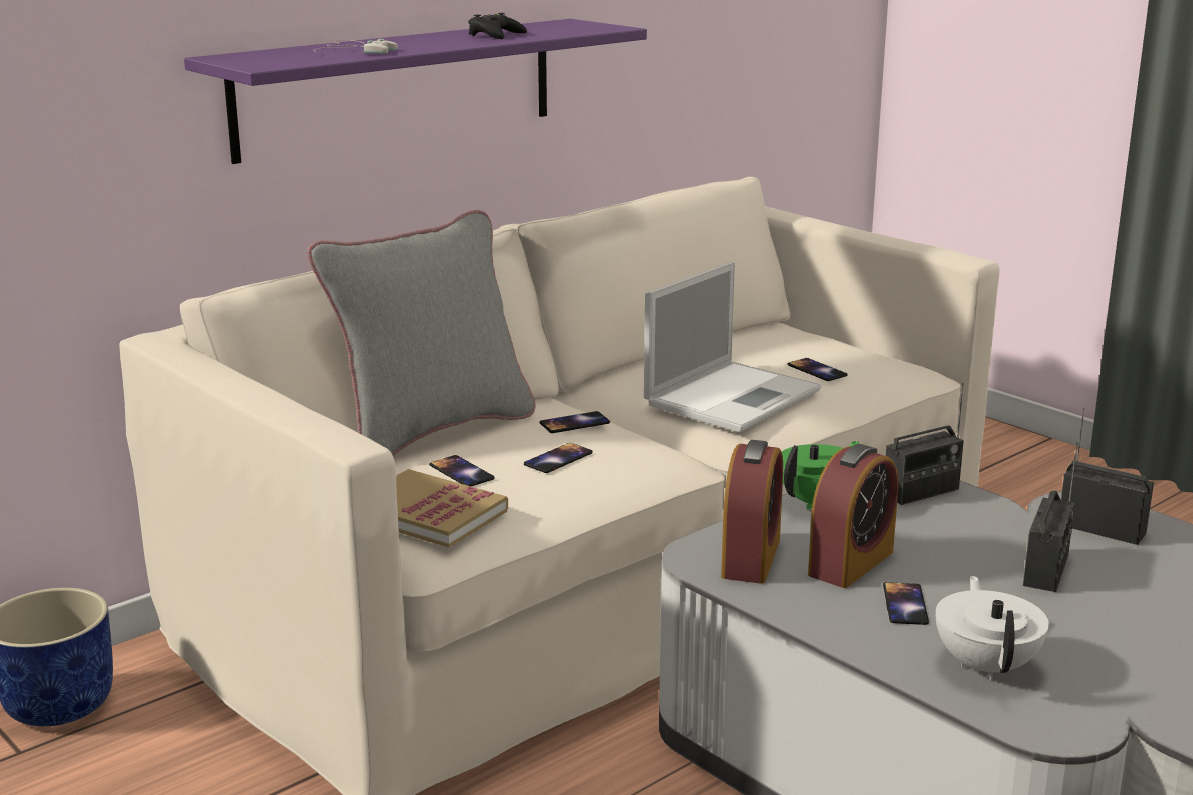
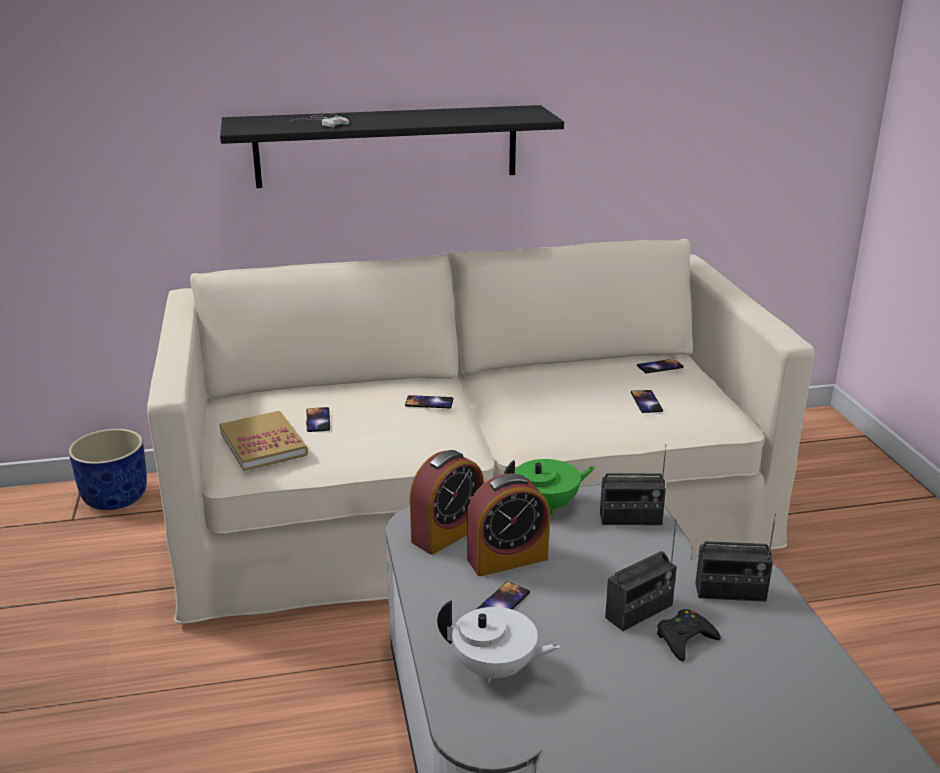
camera: 30 degrees right, 5 degrees up
purple shelf [184,19,647,164] -> black shelf [220,105,564,188]
grey pillow [307,210,536,456] -> none
black game controller [468,13,527,39] -> black game controller moved to [657,609,721,661]
phone [524,443,593,473] -> phone moved to [637,359,684,373]
laptop [644,261,821,432] -> none
white teapot [936,576,1049,681] -> white teapot turned 75 degrees clockwise [437,600,561,684]
radio [1061,407,1154,545] -> radio turned 120 degrees clockwise [695,513,776,602]

